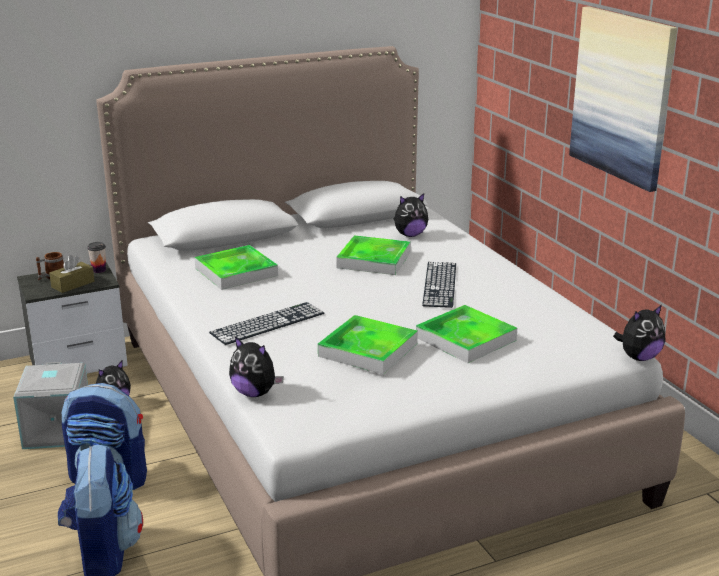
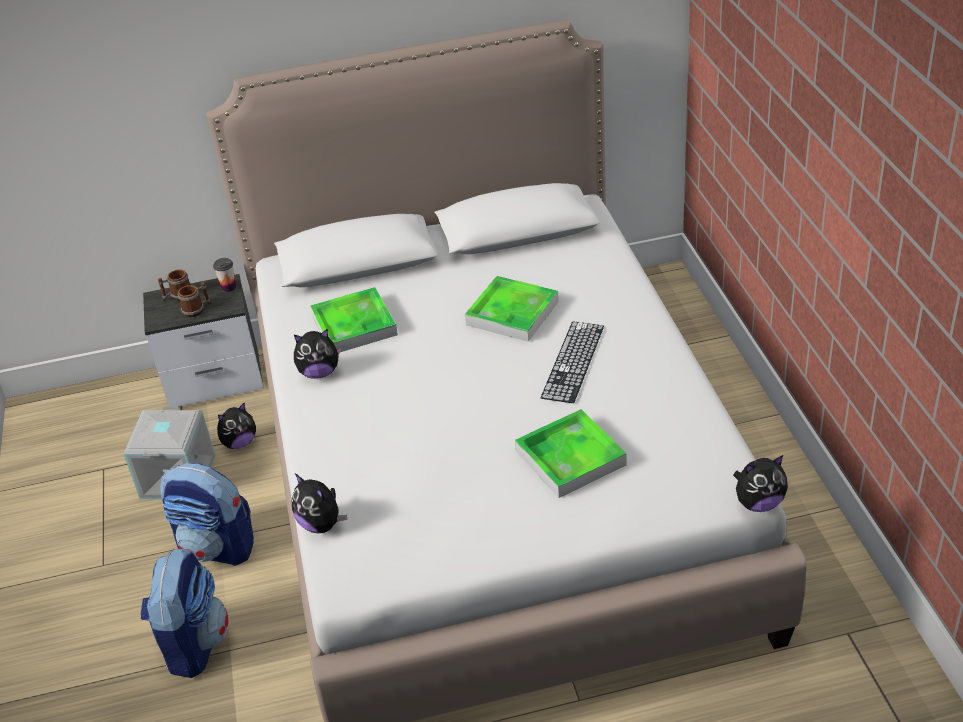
camera: 15 degrees right, 15 degrees up
brown tissue box [49,255,95,293] -> mug [178,282,211,317]
keyboard [209,302,324,345] -> none
tray [318,315,418,374] -> none
plush toy [393,193,428,237] -> plush toy moved to [294,329,341,379]
picture [569,6,677,192] -> none

